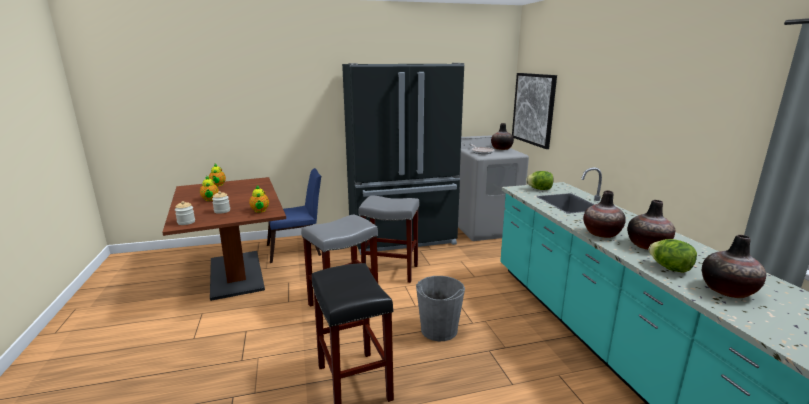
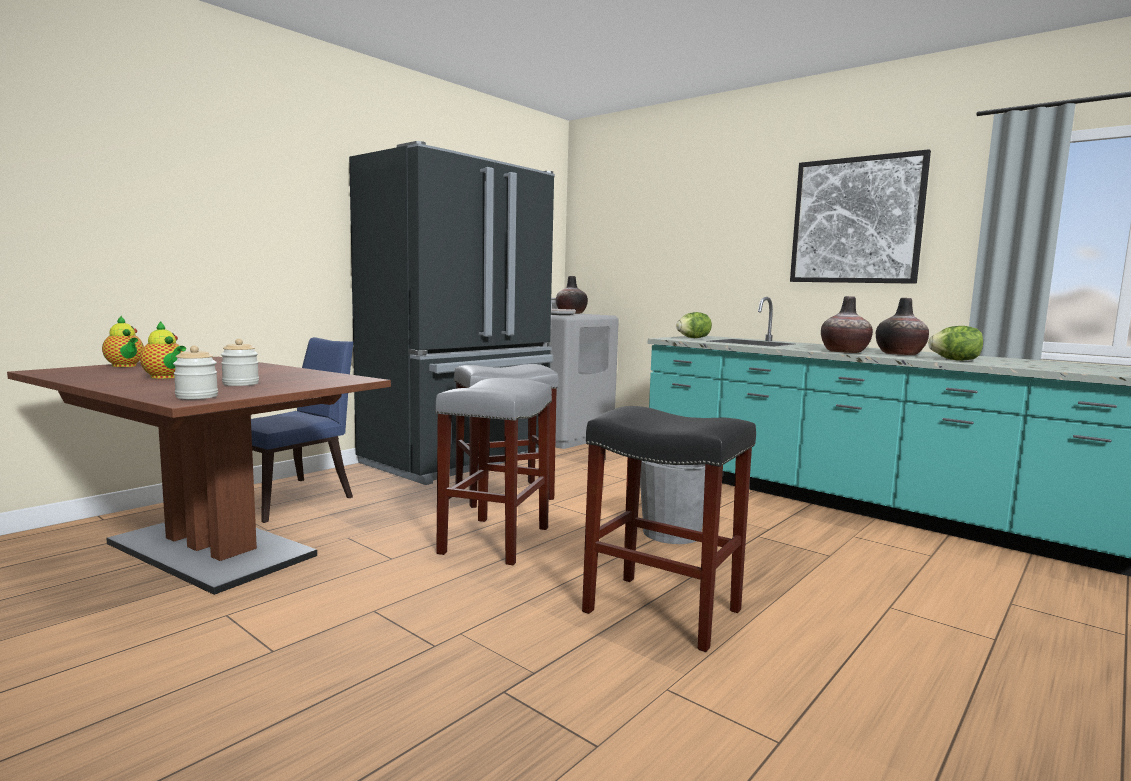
camera: 35 degrees left, 10 degrees down
teapot [249,185,269,213] -> none
picture [512,73,557,149] -> picture moved to [790,149,931,284]
vase [702,235,766,298] -> none

